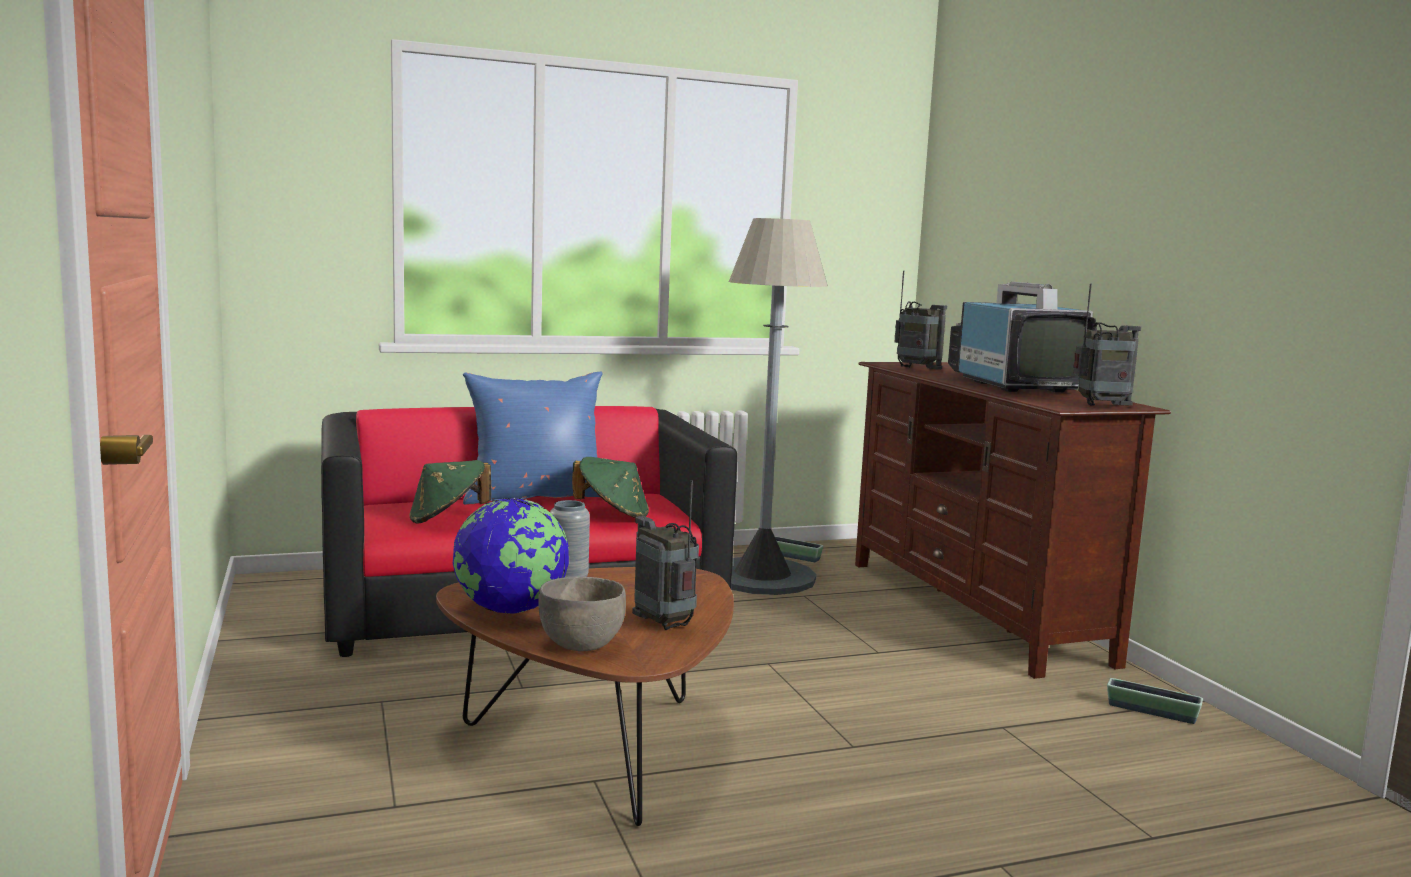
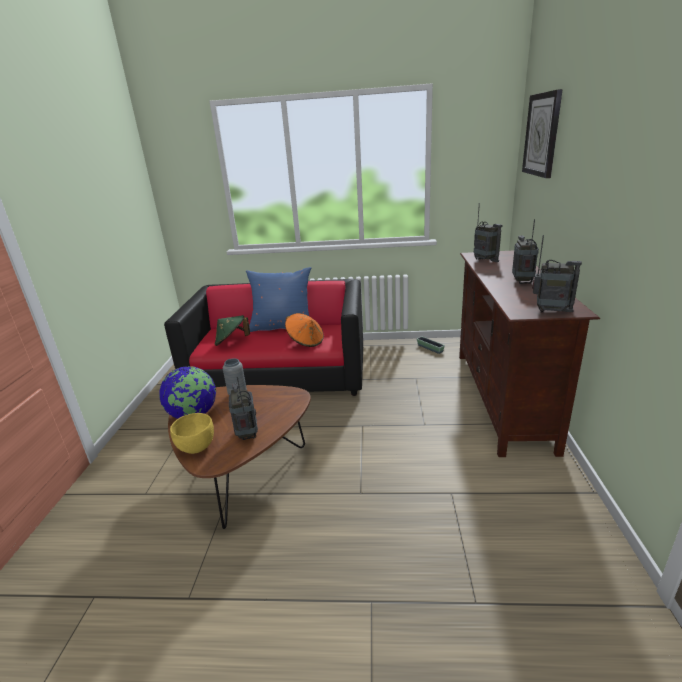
camera: 25 degrees right, 15 degrees up
grey bowl [538,577,626,651] -> yellow bowl [170,413,214,454]
green hat [572,457,649,518] -> orange hat [285,313,324,347]
grey floor lamp [729,218,828,595] -> none
television [948,282,1096,392] -> radio [512,219,539,284]
planter [1107,678,1203,724] -> none
none -> wall clock [522,89,563,178]

